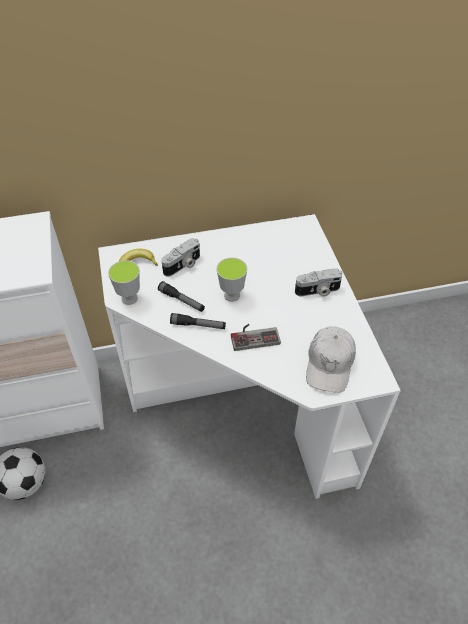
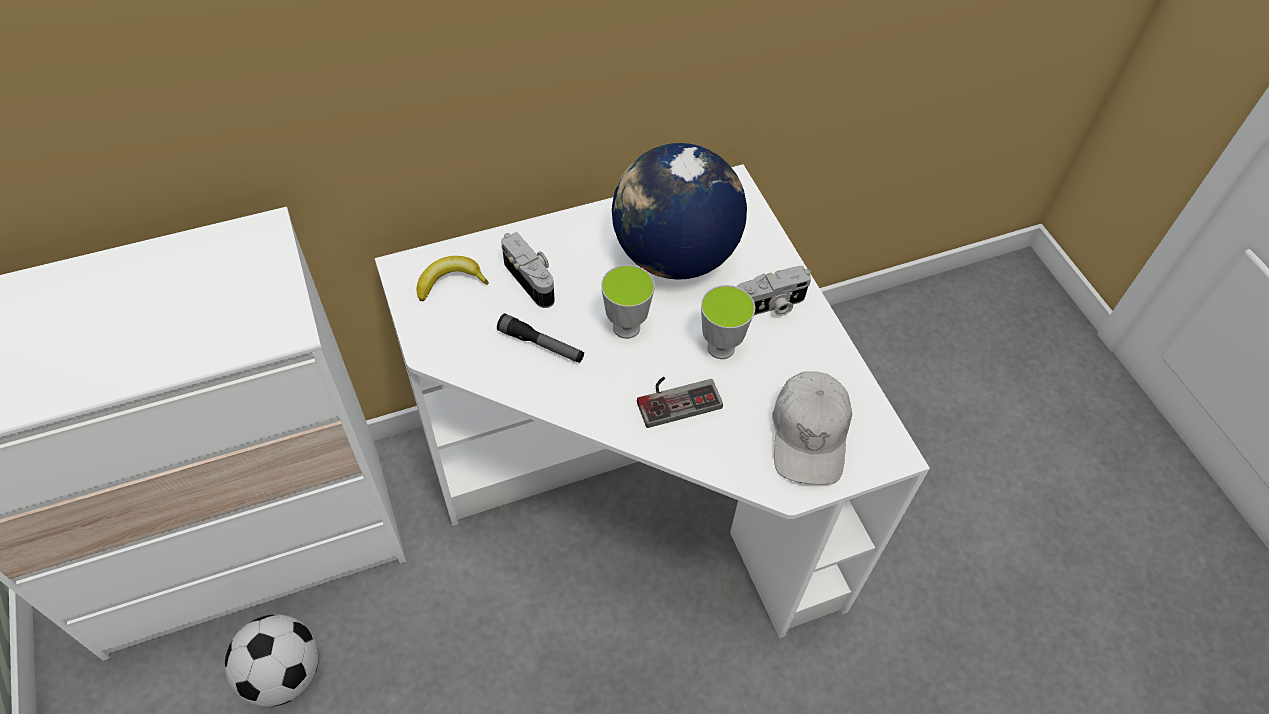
camera: 10 degrees left, 5 degrees up
cup [108,260,140,305] -> cup moved to [701,285,755,359]
camera [161,238,200,277] -> camera turned 75 degrees counterclockwise [501,232,555,308]
flashlight [170,313,226,329] -> none
none -> globe [612,143,747,280]

